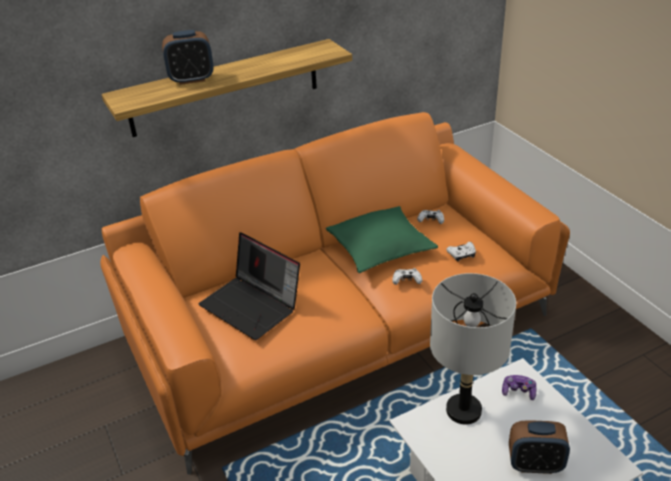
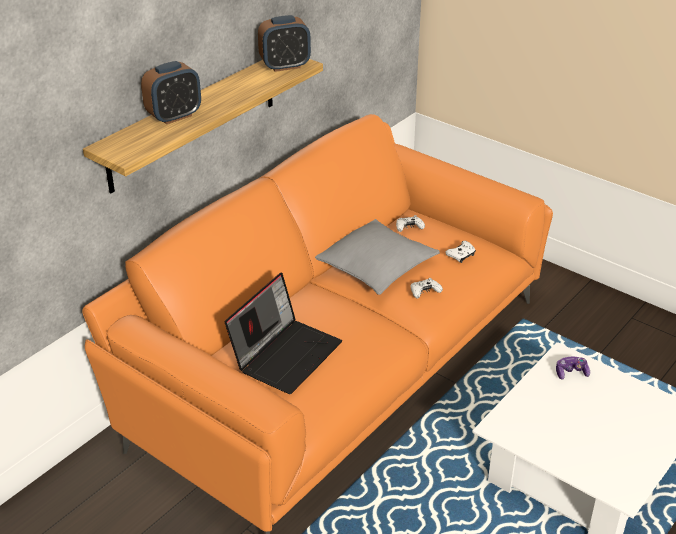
camera: 25 degrees left, 0 degrees up
laptop [199,232,300,340] -> laptop turned 75 degrees counterclockwise [225,272,342,394]
green pillow [326,206,438,273] -> grey pillow [315,219,440,295]
grey table lamp [430,273,516,425] -> none
alarm clock [509,420,570,474] -> alarm clock moved to [258,15,311,72]

